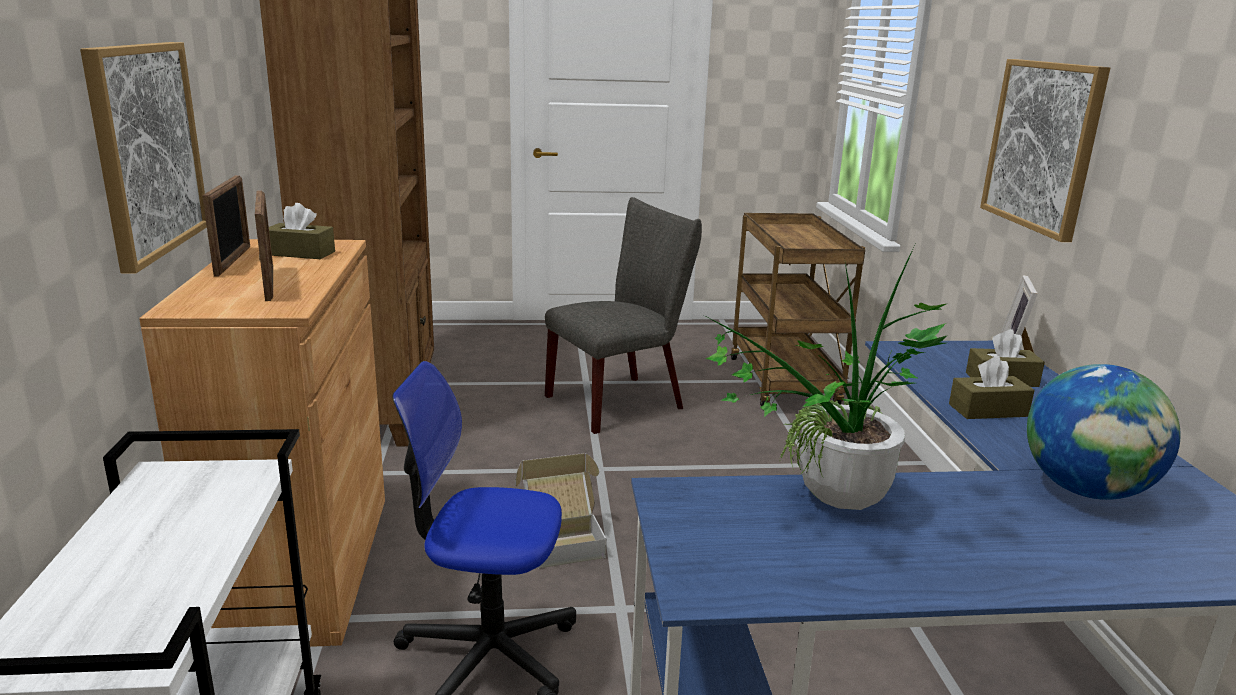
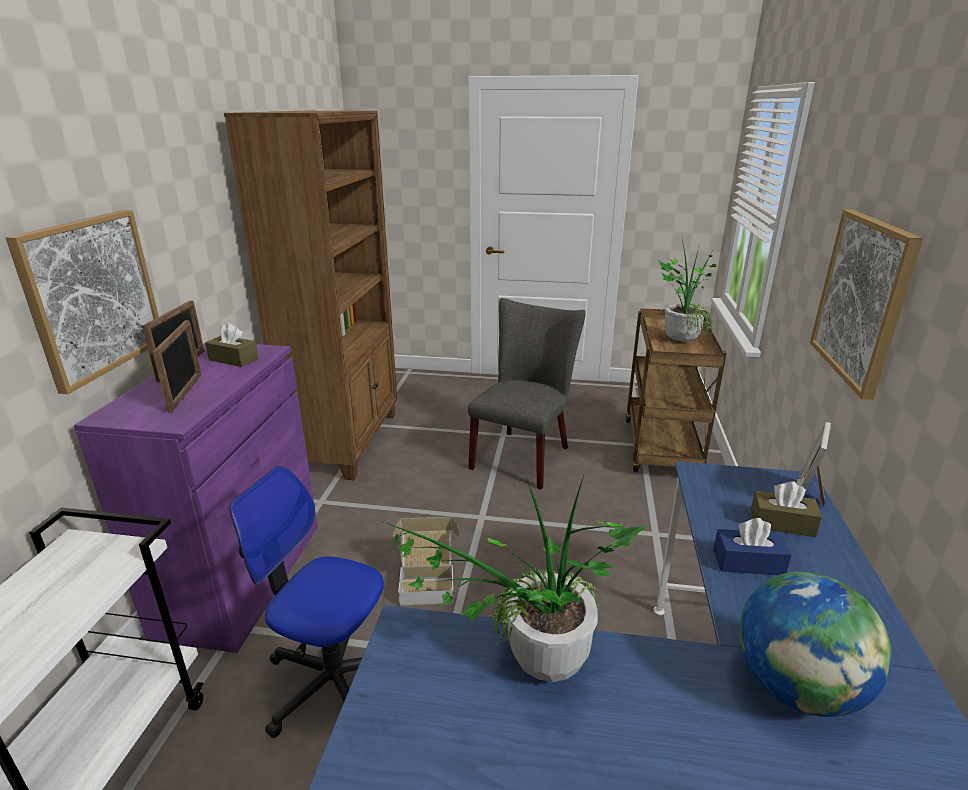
camera: 15 degrees right, 5 degrees up
brown cabinet [139,239,385,647] -> purple cabinet [74,343,318,653]
grey chair [545,197,702,434] -> grey chair turned 45 degrees counterclockwise [468,298,586,489]
brown tissue box [949,356,1035,419] -> blue tissue box [713,518,792,575]
none -> potted plant [657,235,716,342]

